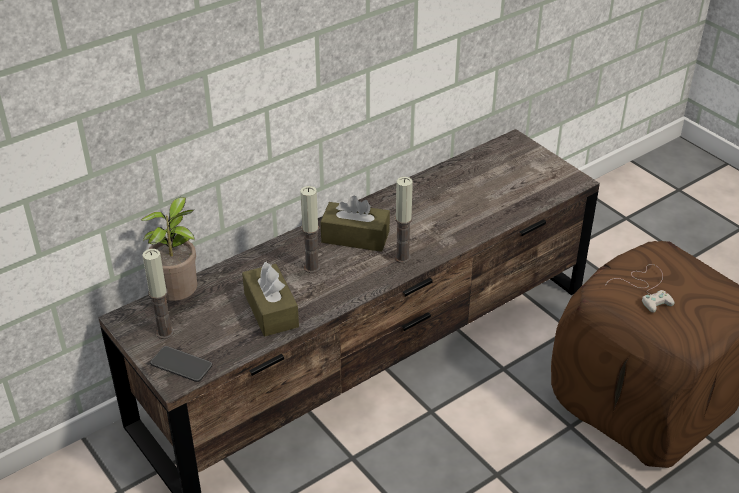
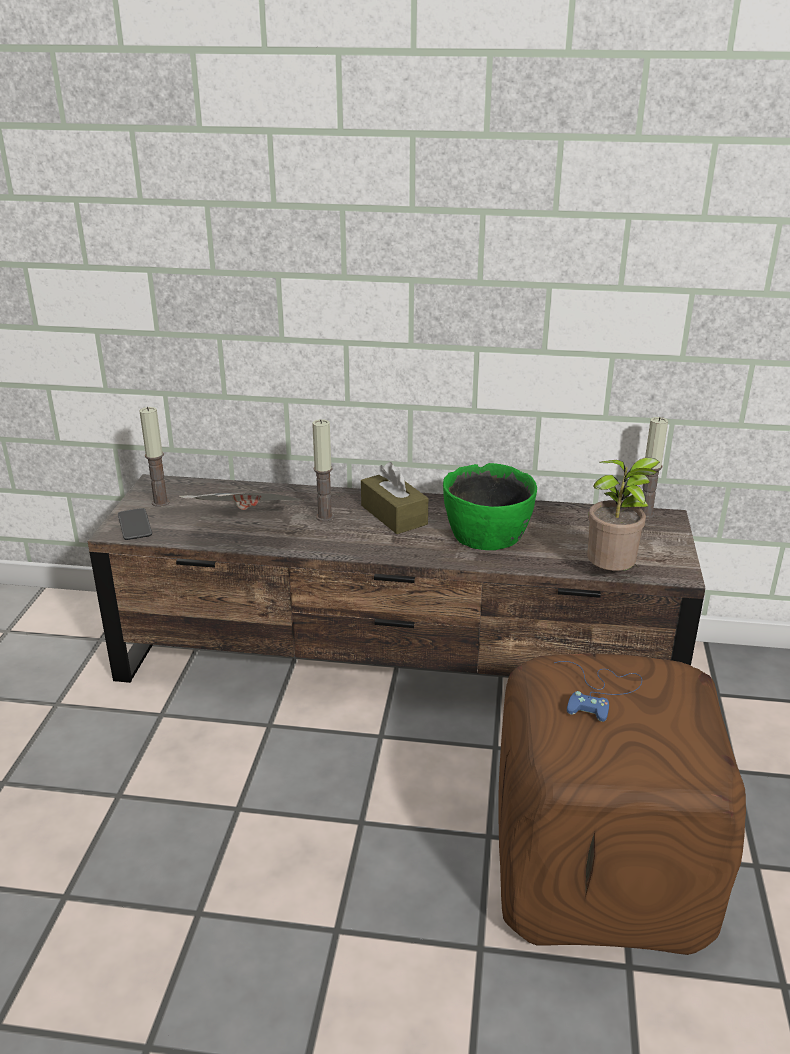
camera: 45 degrees right, 10 degrees down
potted plant [141,197,197,301] -> potted plant moved to [587,458,660,571]
brown tissue box [242,262,299,337] -> newspaper [180,493,303,510]
candle [394,177,413,263] -> candle moved to [640,417,668,519]
white game controller [605,264,675,312] -> blue game controller [554,661,642,722]
none -> green bowl [443,463,537,550]

